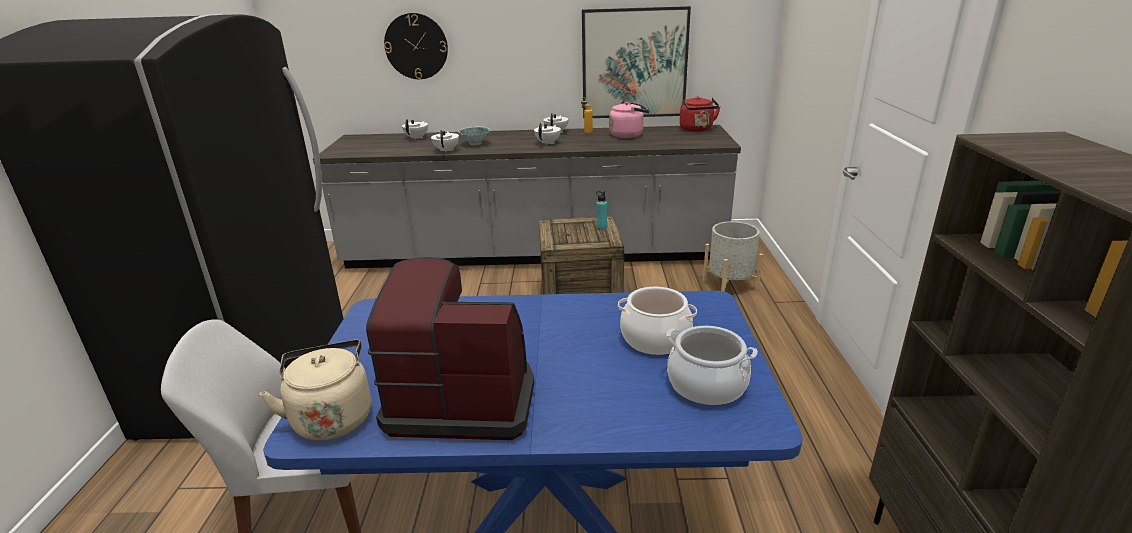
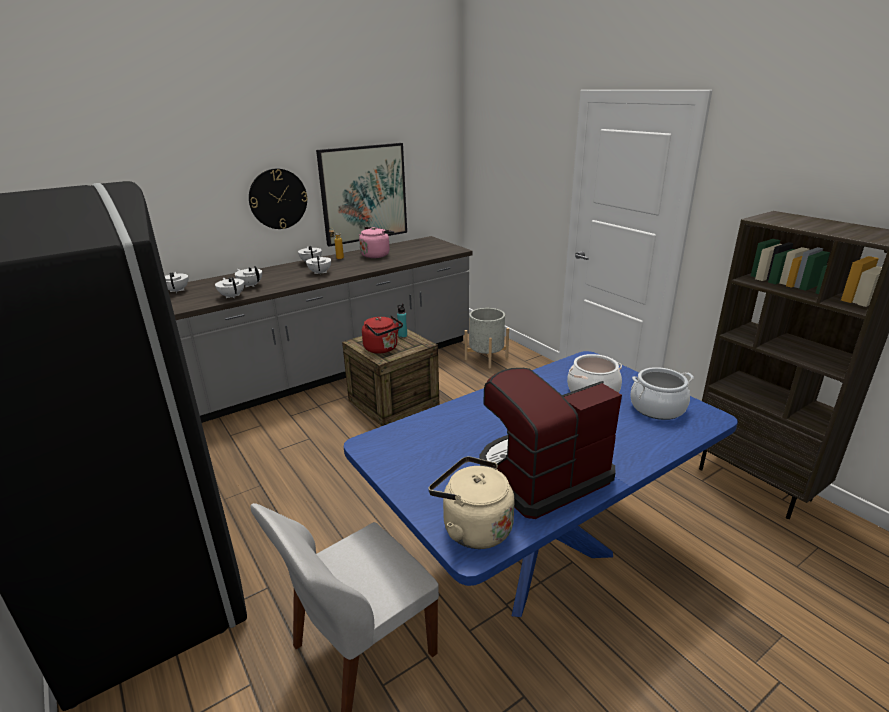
camera: 35 degrees left, 0 degrees up
wall clock [384,13,448,79] -> wall clock moved to [249,168,308,229]
bowl [458,126,490,145] -> white teapot [235,266,262,287]
red kettle [680,96,720,132] -> red kettle moved to [362,315,403,354]

